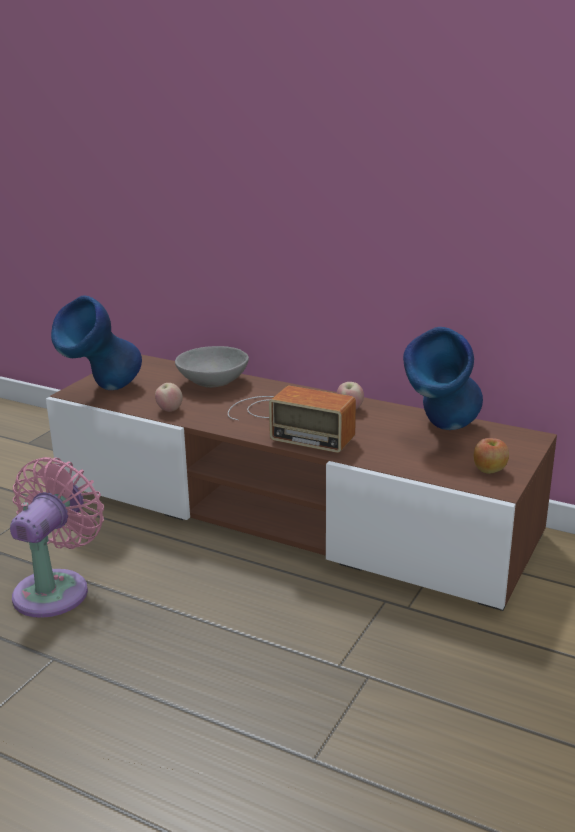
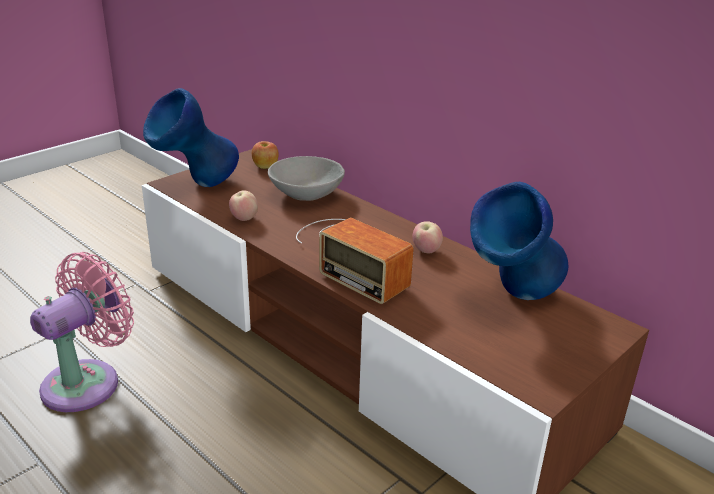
camera: 15 degrees right, 5 degrees up
apple [474,438,509,474] -> apple moved to [252,141,279,169]

